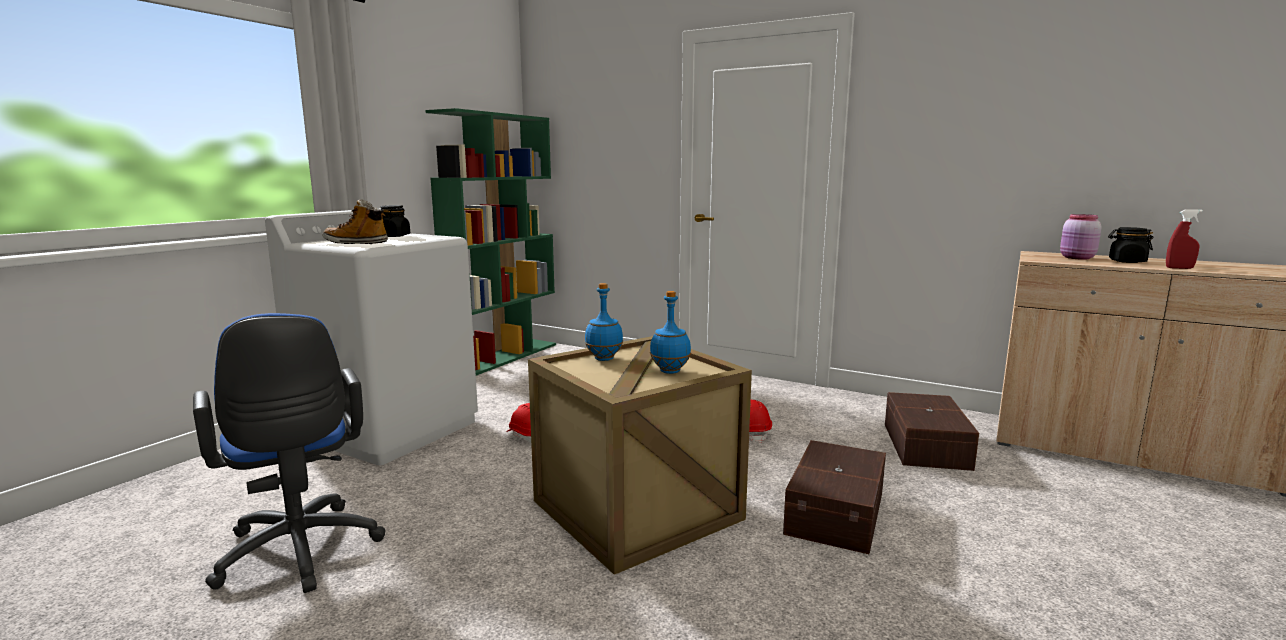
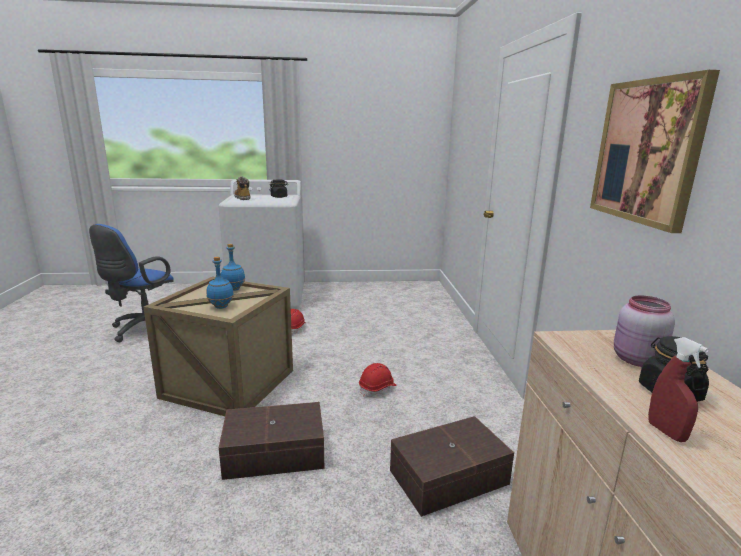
camera: 55 degrees right, 5 degrees up
green bookcase [425,108,556,375] -> none
none -> picture [590,70,720,233]

